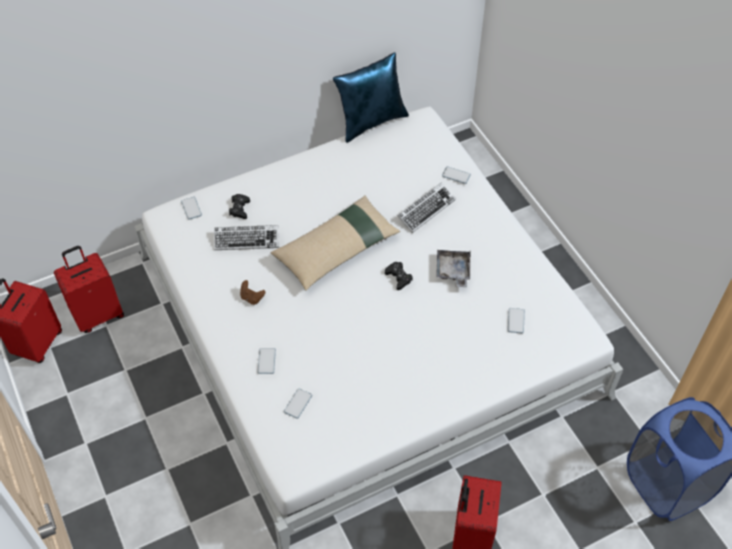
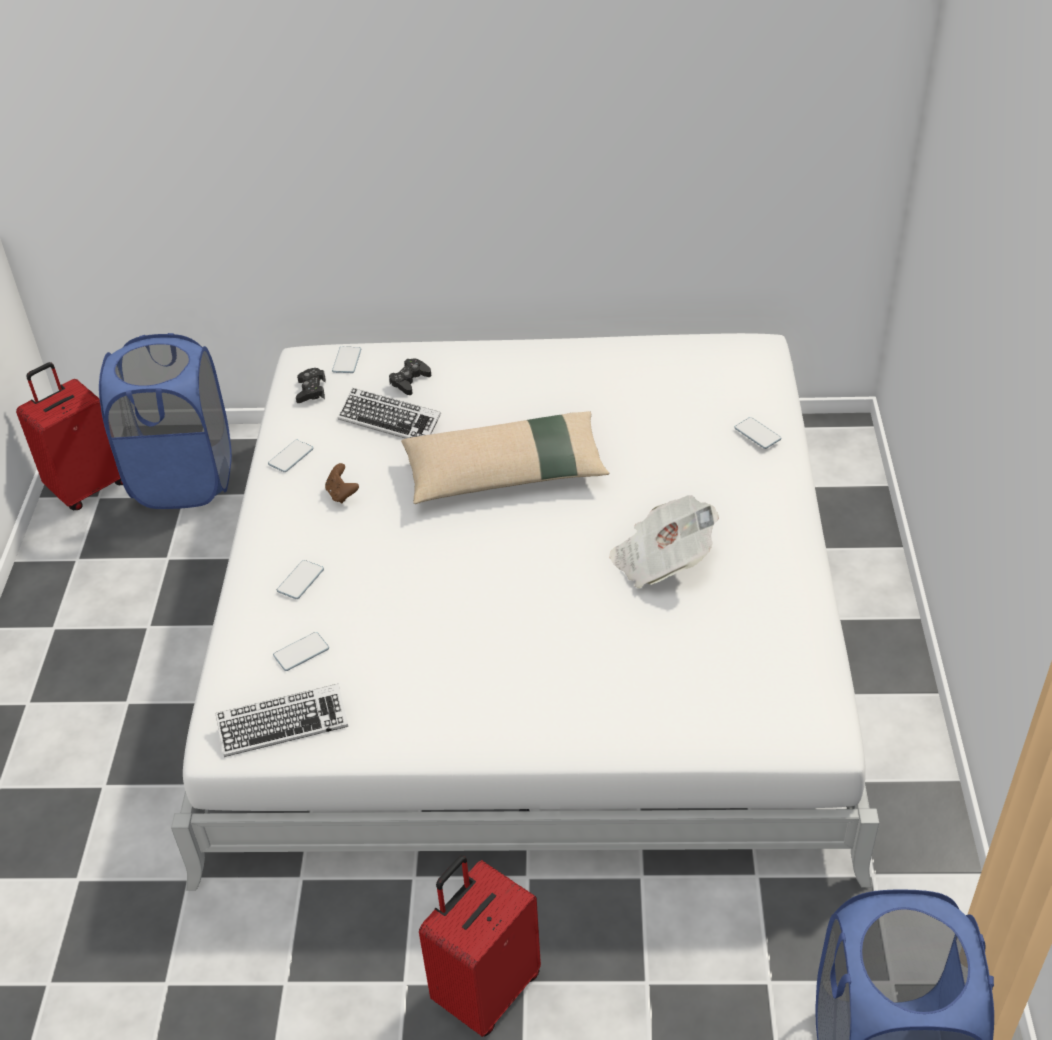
camera: 30 degrees right, 10 degrees down
red suitcase [54,246,124,333] -> blue laundry basket [99,333,232,509]
blue pillow [333,52,409,143] -> none
black game controller [385,262,413,290] -> black game controller moved to [296,368,326,403]
keyboard [398,182,456,233] -> keyboard moved to [215,684,348,757]
grey tray [436,250,471,287] -> newspaper [609,495,719,588]
phone [508,308,525,333] -> phone moved to [268,440,313,472]

